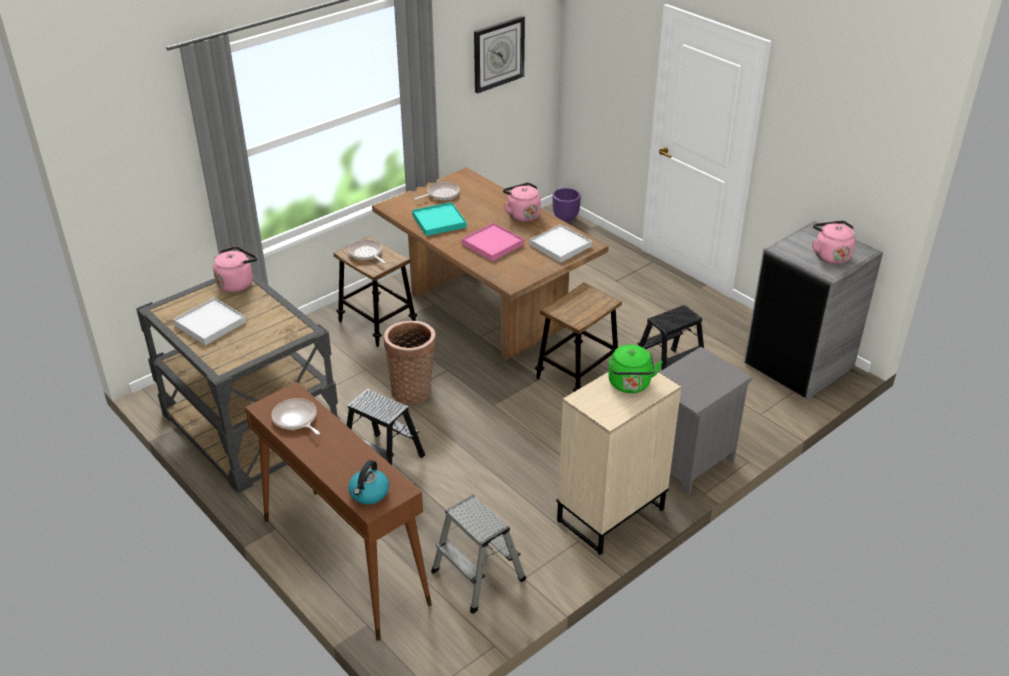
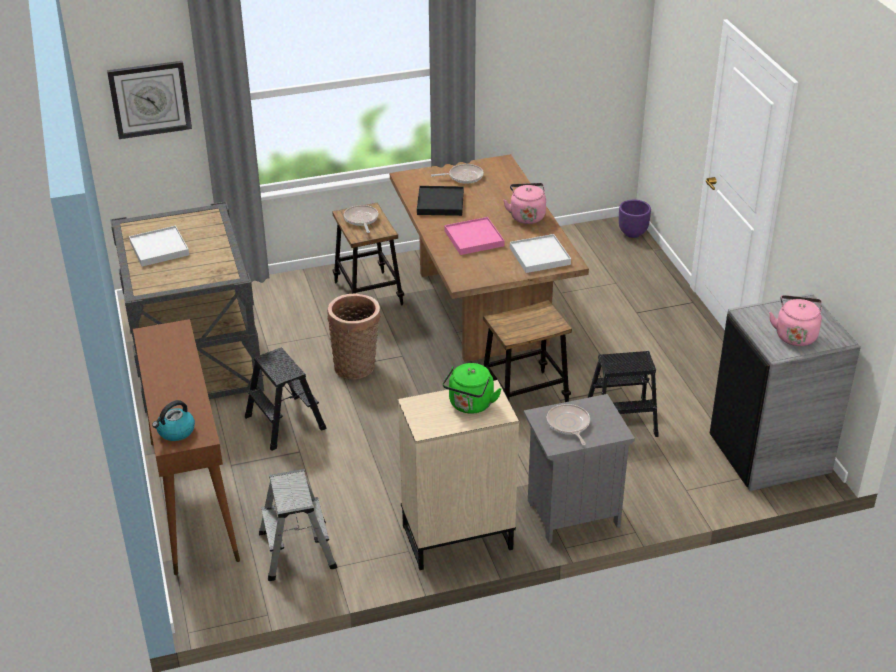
camera: 25 degrees right, 0 degrees up
pink kettle [213,246,257,292] -> none
frying pan [271,398,320,435] -> frying pan moved to [547,404,590,445]
turquoise tray [412,202,467,236] -> black tray [417,186,464,216]
wall clock [474,16,525,94] -> wall clock moved to [107,61,192,139]

